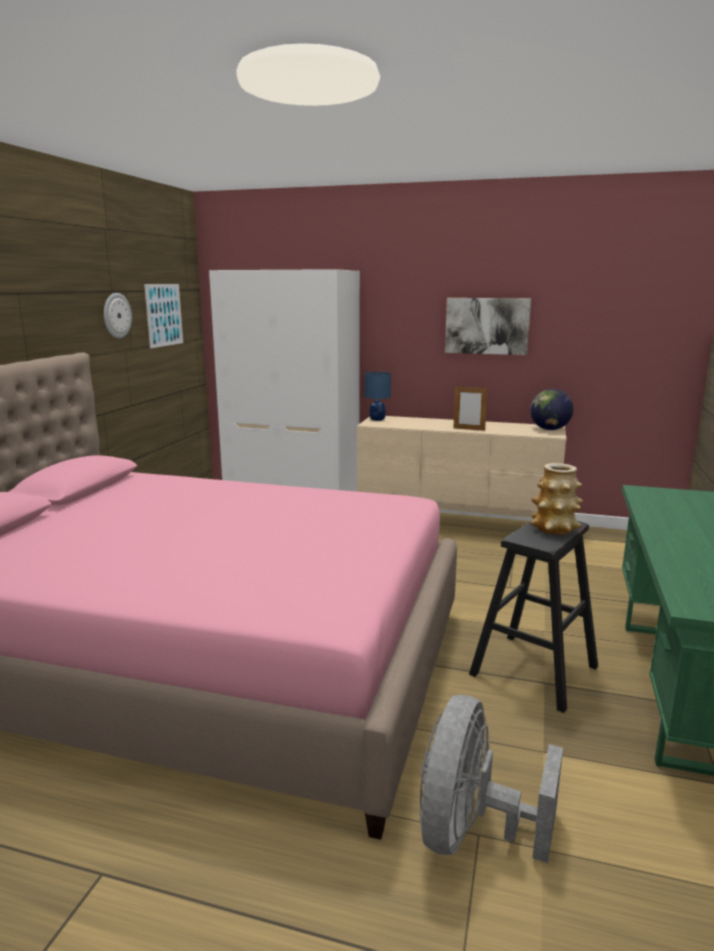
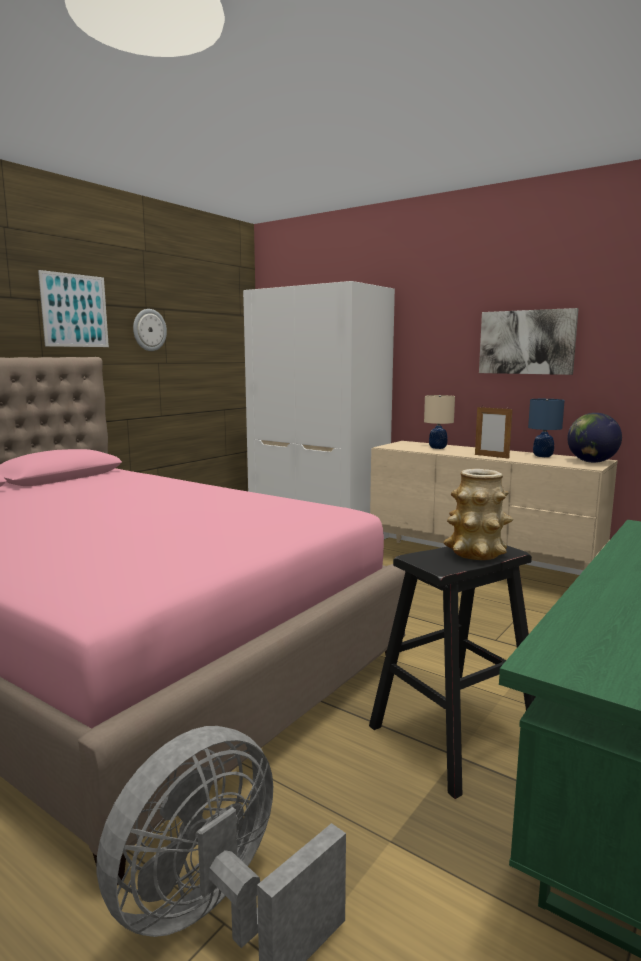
camera: 20 degrees right, 5 degrees down
picture [144,284,183,348] -> picture moved to [38,270,109,347]
blue table lamp [365,372,391,421] -> blue table lamp moved to [528,399,565,457]
none -> beige table lamp [424,395,455,449]

